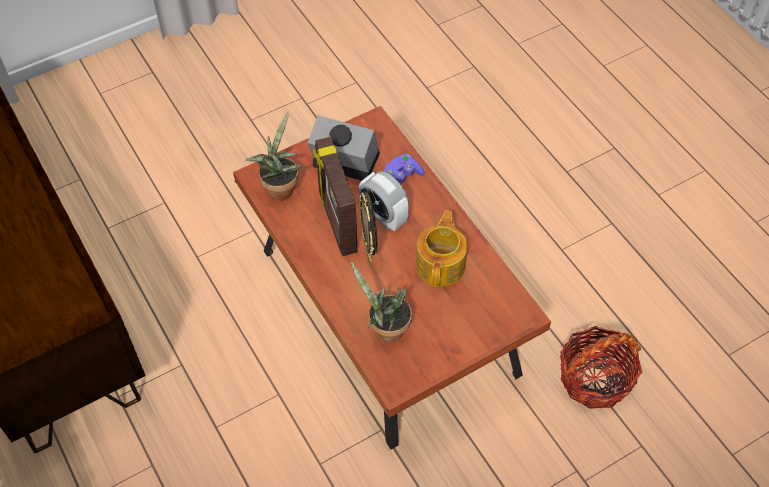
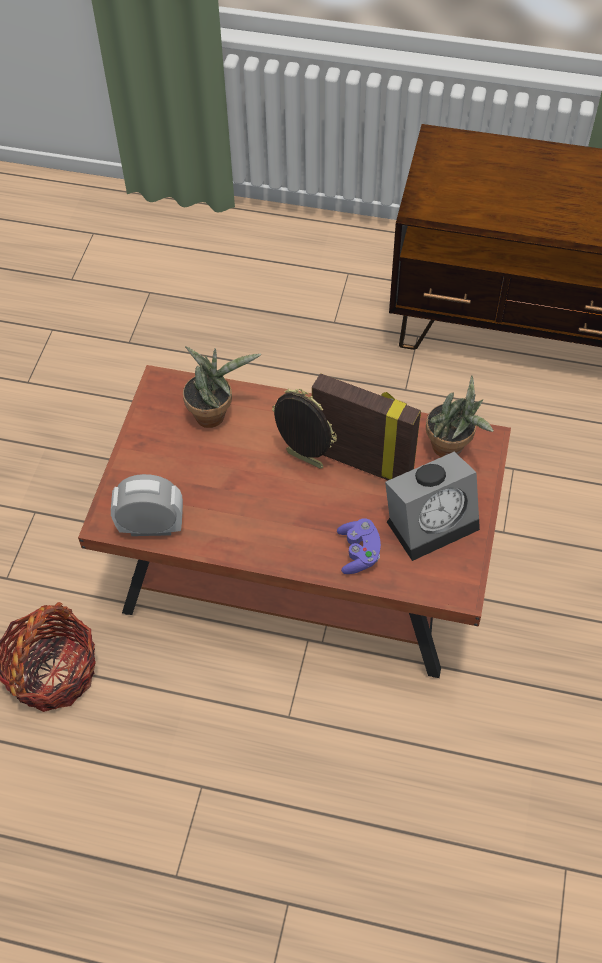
camera: 135 degrees right, 0 degrees up
alarm clock [359,171,409,231] -> alarm clock moved to [111,474,183,536]
teapot [416,210,467,288] -> none

